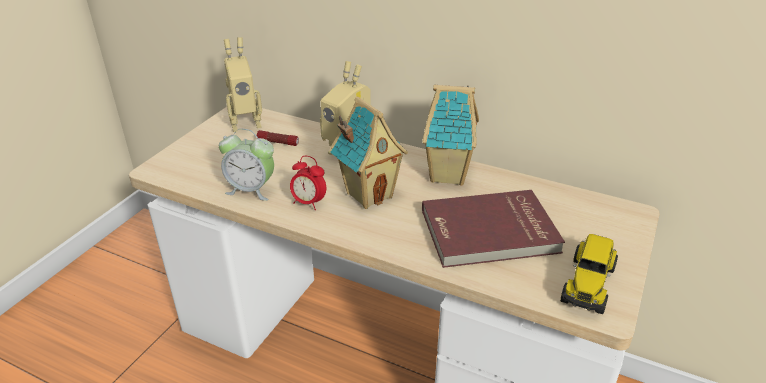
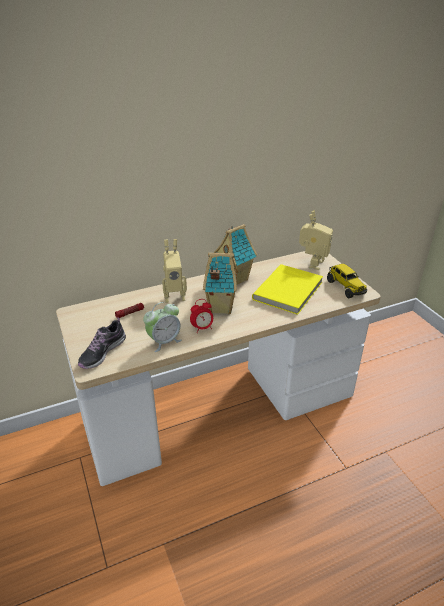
camera: 50 degrees left, 0 degrees up
toy robot [224,37,262,132] -> toy robot moved to [299,211,333,270]
red book [422,190,565,268] -> yellow book [252,264,323,315]
none -> shoe [78,317,126,369]

